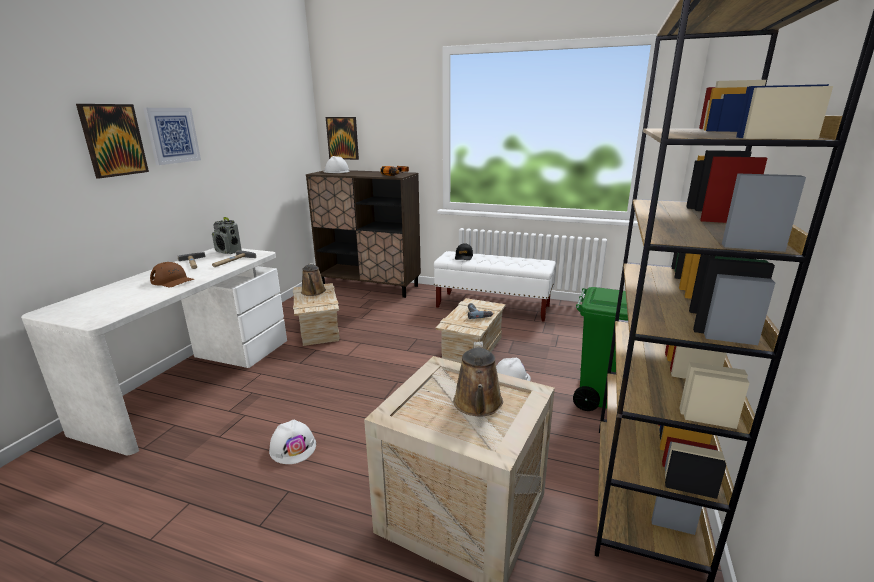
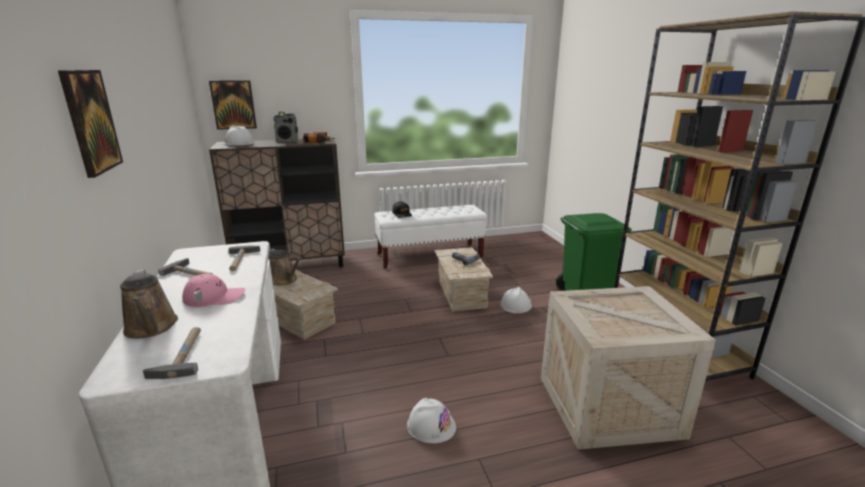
camera: 35 degrees left, 0 degrees up
picture [143,108,201,165] -> none
brown cap [150,262,195,287] -> pink cap [182,274,245,307]
radio [212,217,242,254] -> radio moved to [274,112,298,142]
brown watering can [453,342,503,417] -> brown watering can moved to [120,269,178,339]
none -> hammer [143,327,201,379]

